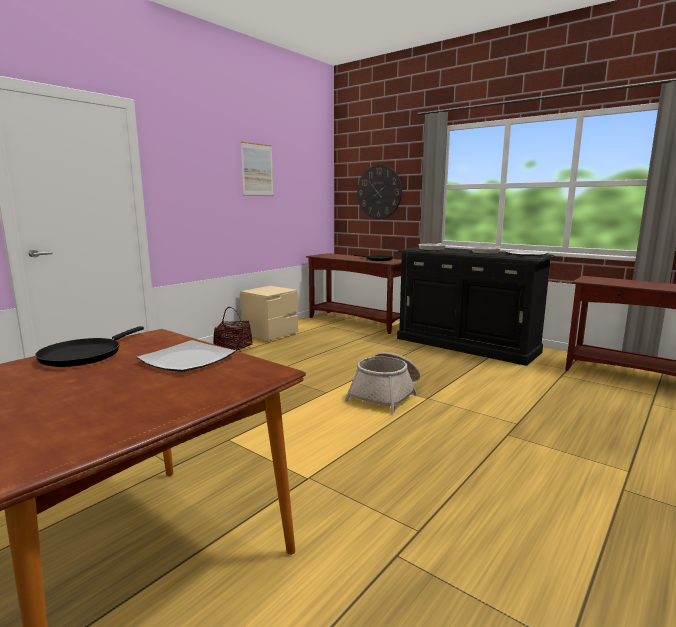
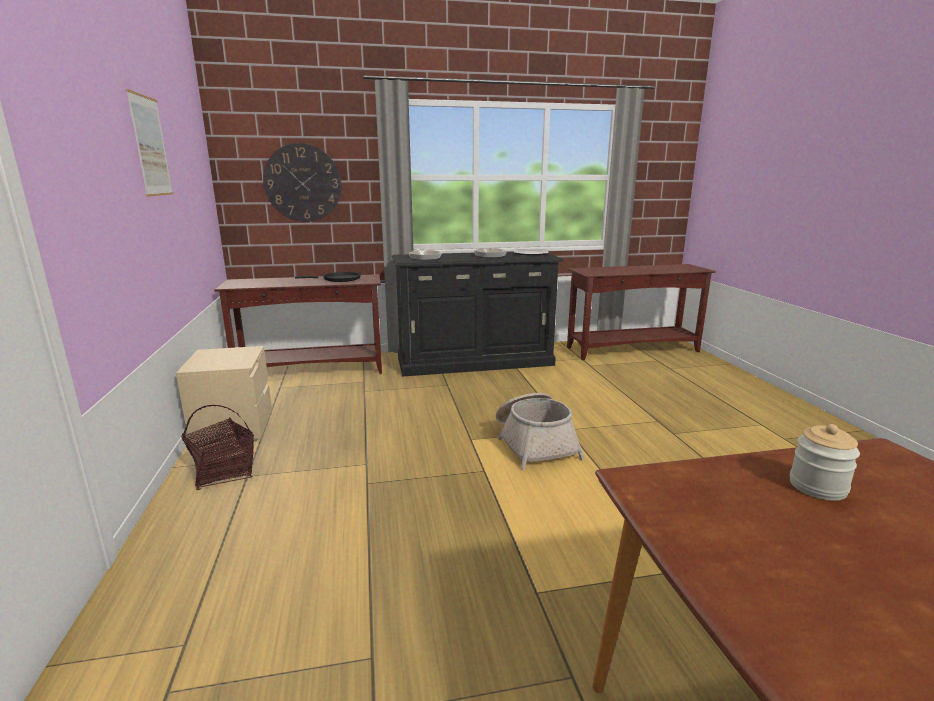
camera: 50 degrees left, 5 degrees up
black frying pan [35,326,144,367] -> none
plate [137,340,236,372] -> jar [790,424,860,501]

